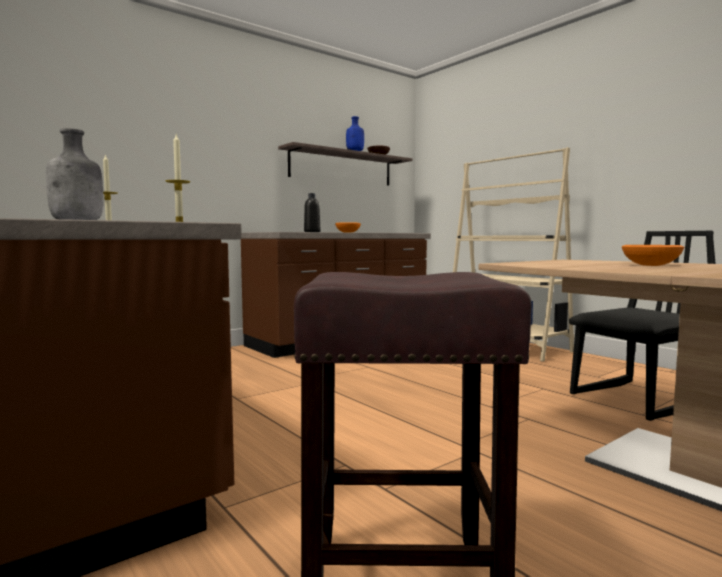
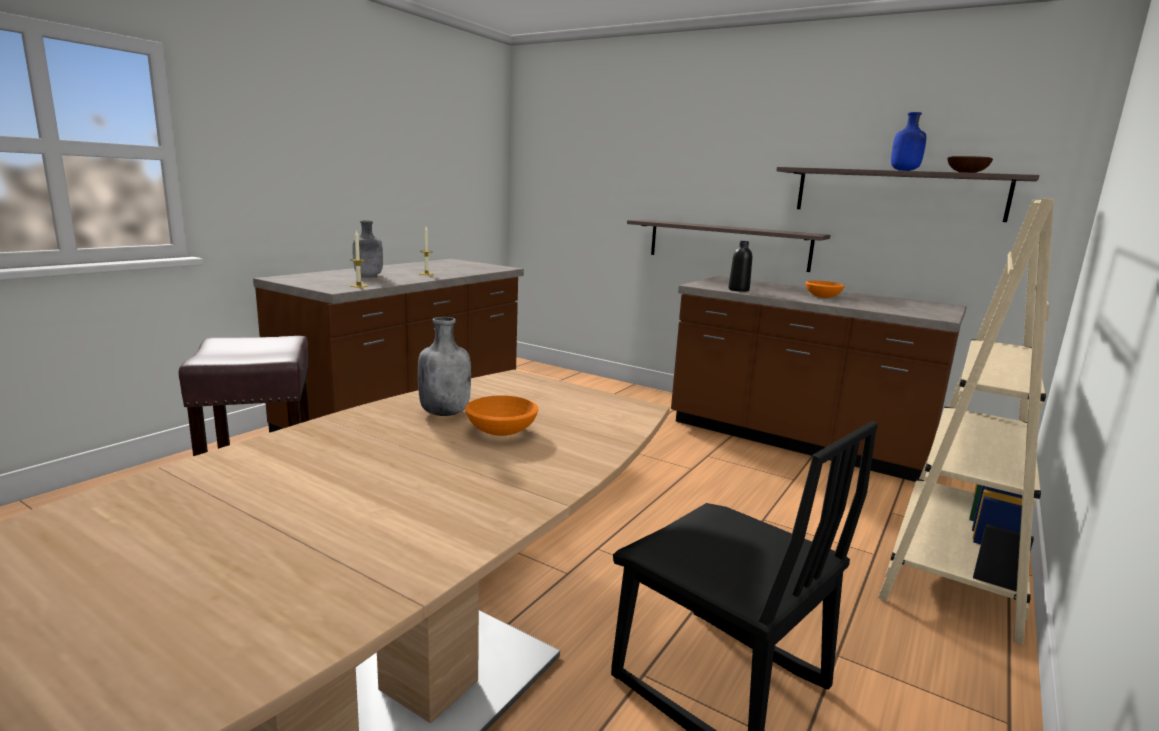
camera: 70 degrees right, 10 degrees up
none -> grey bottle [418,317,471,416]
none -> shelf [627,220,831,272]

